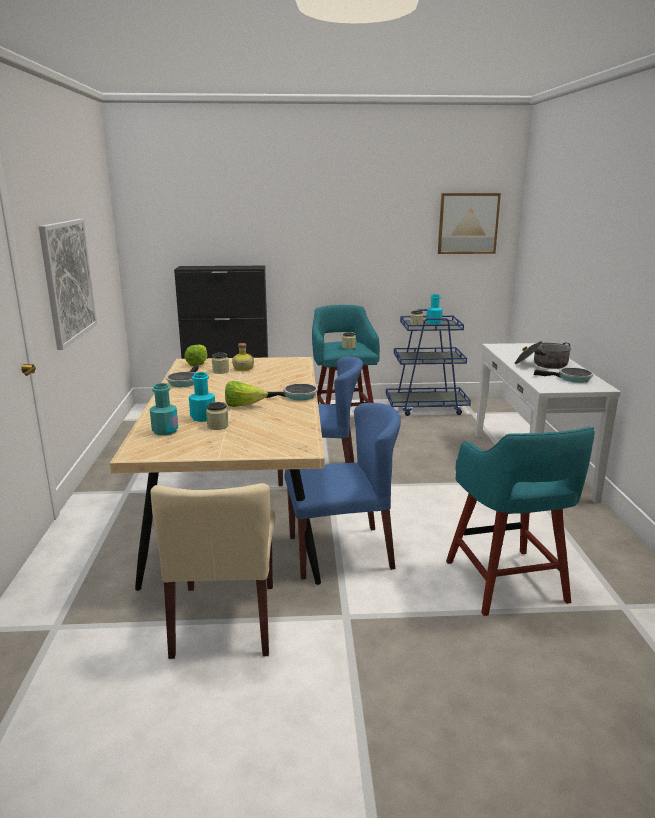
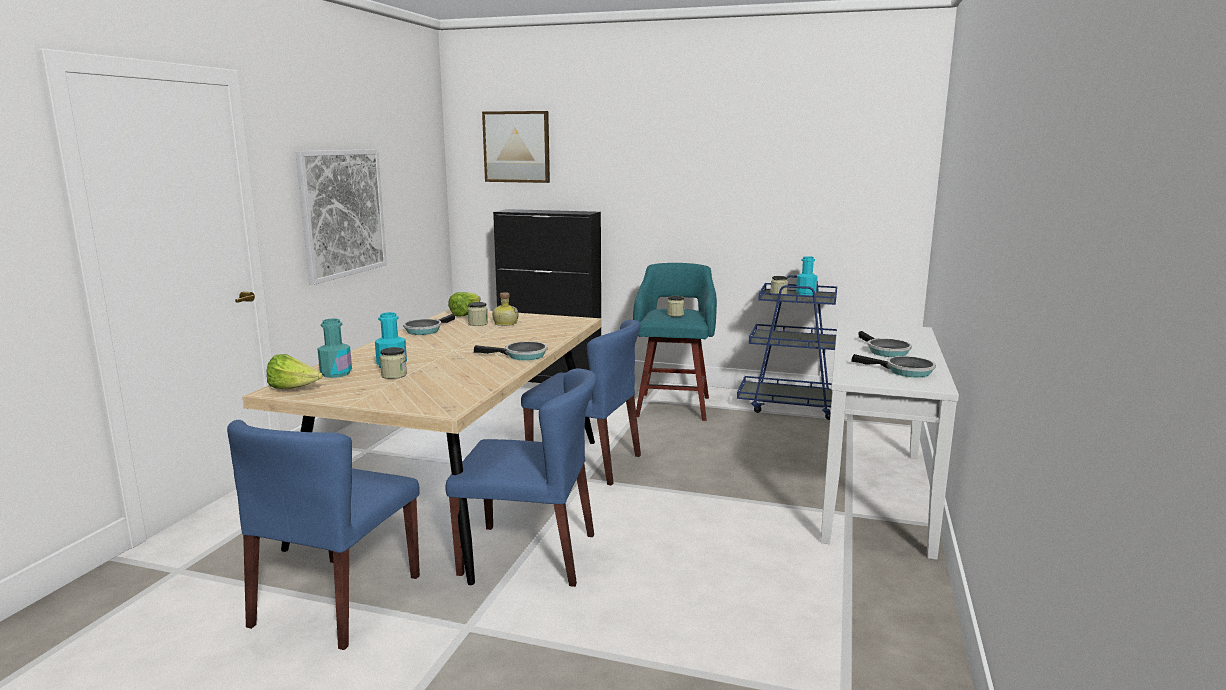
camera: 20 degrees right, 5 degrees down
beige chair [150,483,275,659] -> blue chair [227,420,420,650]
lettuce [225,381,268,407] -> lettuce moved to [267,354,322,389]
picture [438,193,501,254] -> picture moved to [482,111,550,183]
turquoise stool [446,427,595,616] -> none
cooking pot [515,341,571,369] -> frying pan [859,331,912,357]

